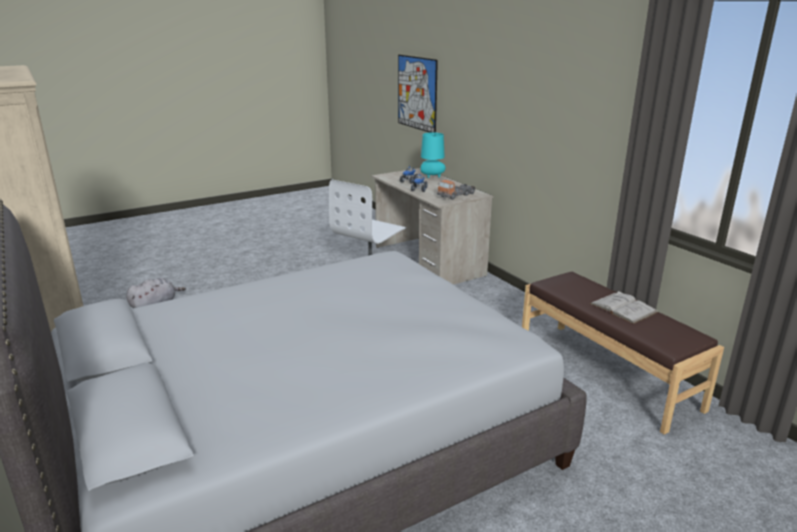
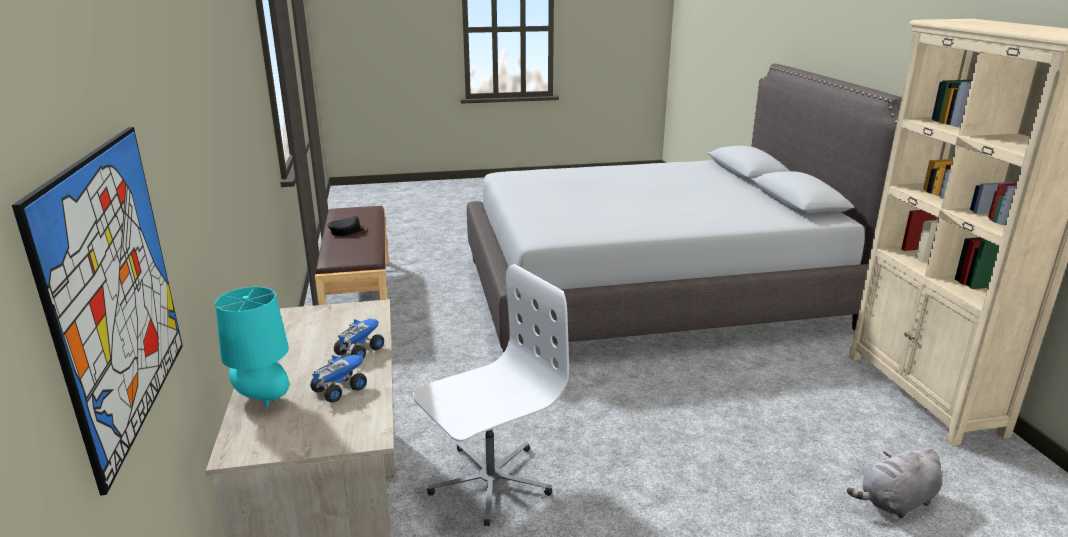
camera: 160 degrees left, 0 degrees up
toy truck [437,179,476,200] -> none
white book [589,291,658,324] -> black cap [327,216,368,236]

